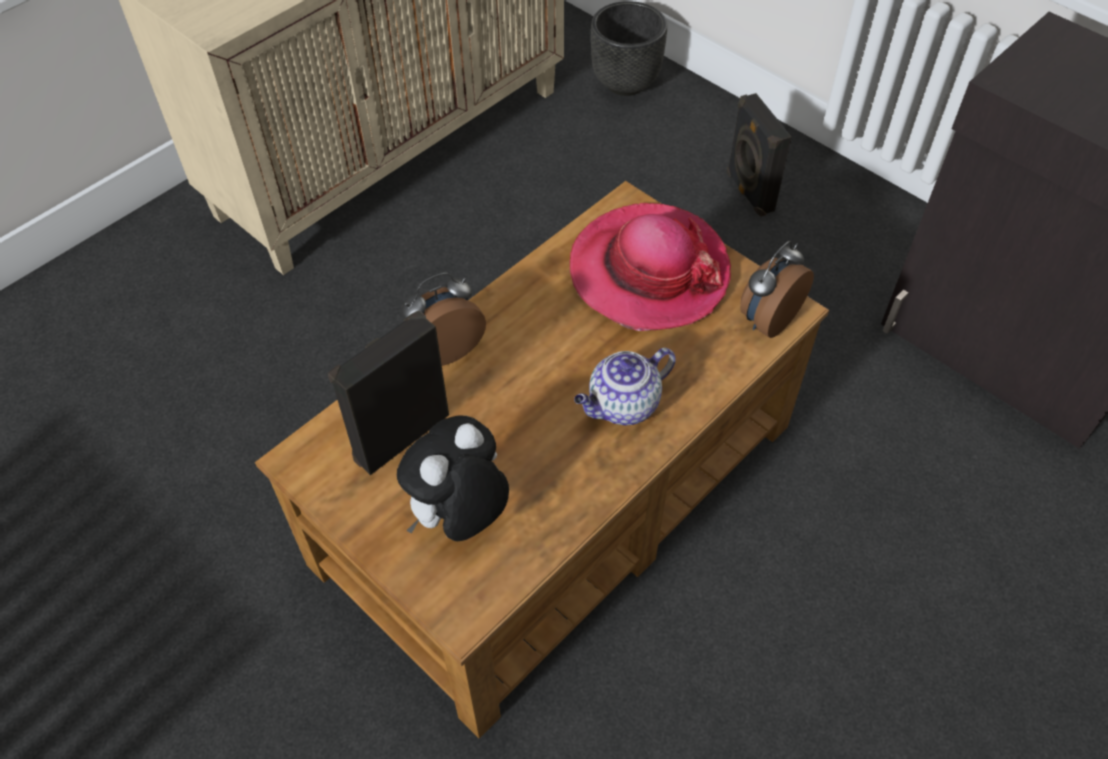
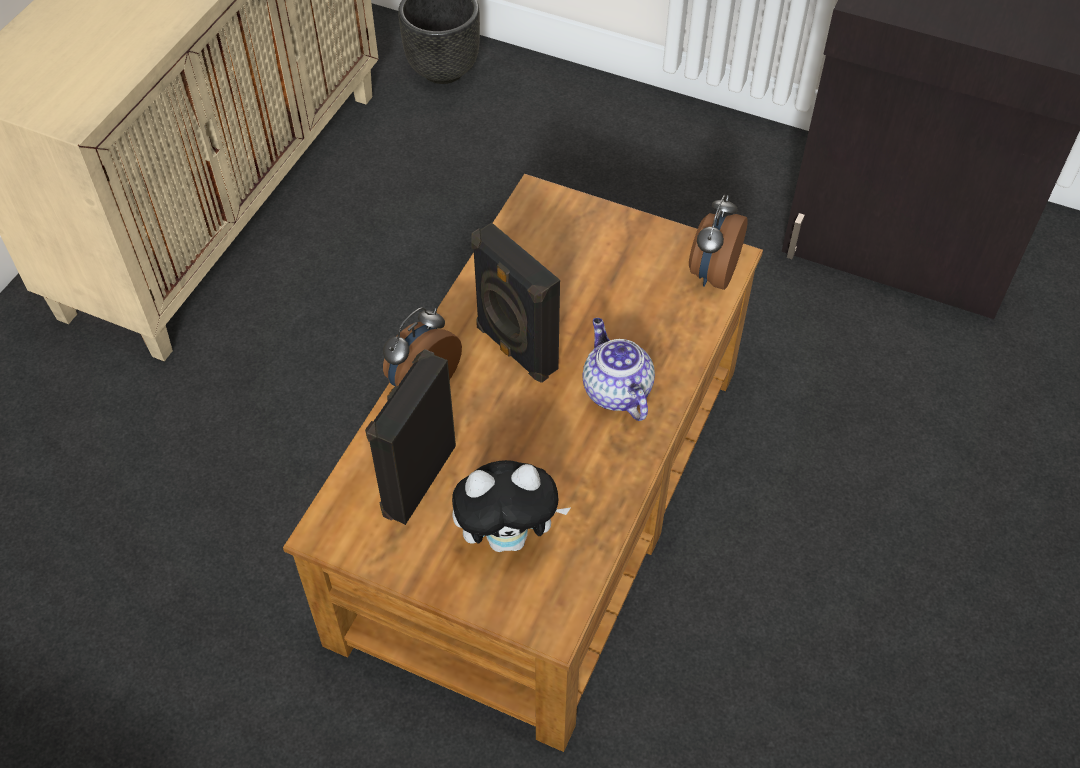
camera: 20 degrees left, 0 degrees up
plush toy [397,415,509,541] -> plush toy turned 120 degrees counterclockwise [452,460,571,552]
hat [570,203,731,331] -> none
teapot [574,348,676,425] -> teapot turned 120 degrees clockwise [582,318,655,421]
black speaker [727,93,792,217] -> black speaker moved to [471,222,560,383]

